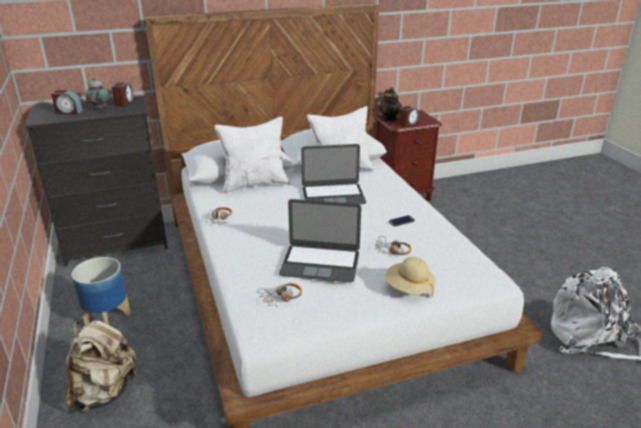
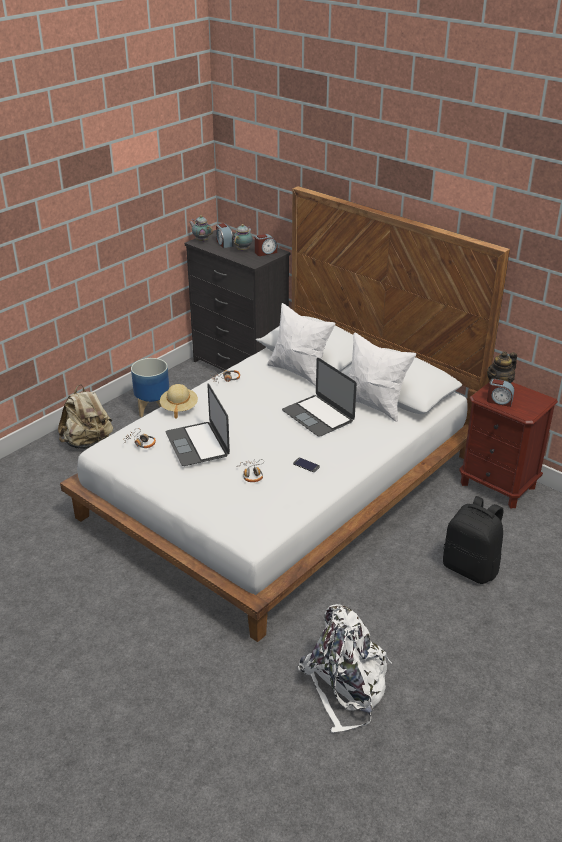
camera: 60 degrees right, 5 degrees up
beige hat [386,257,435,297] -> beige hat moved to [160,384,198,419]
none -> teapot [189,215,213,242]
none -> black backpack [443,496,504,584]

